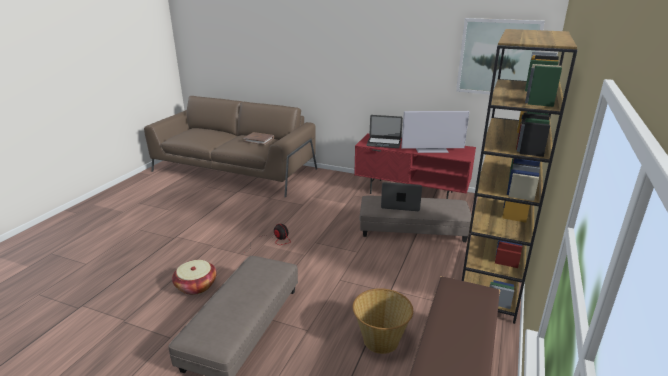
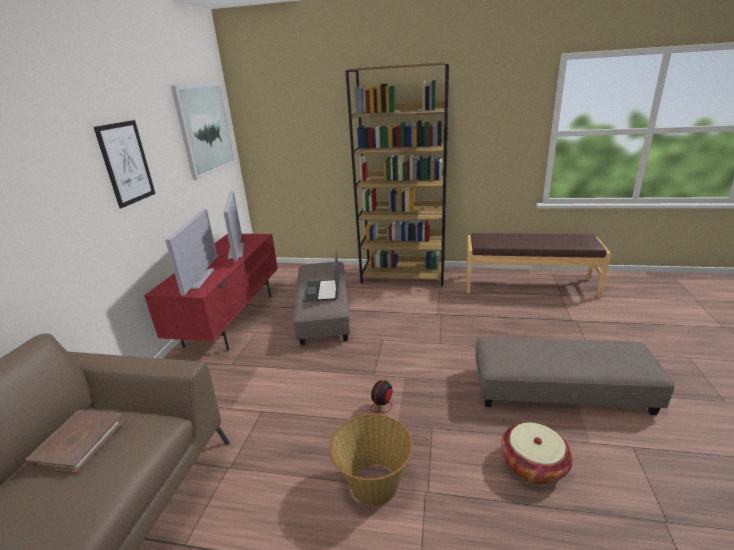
camera: 100 degrees left, 0 degrees up
basket [353,288,413,354] -> basket moved to [329,414,413,506]
laptop [366,115,403,148] -> television [165,209,217,296]
none -> picture [94,120,155,208]

